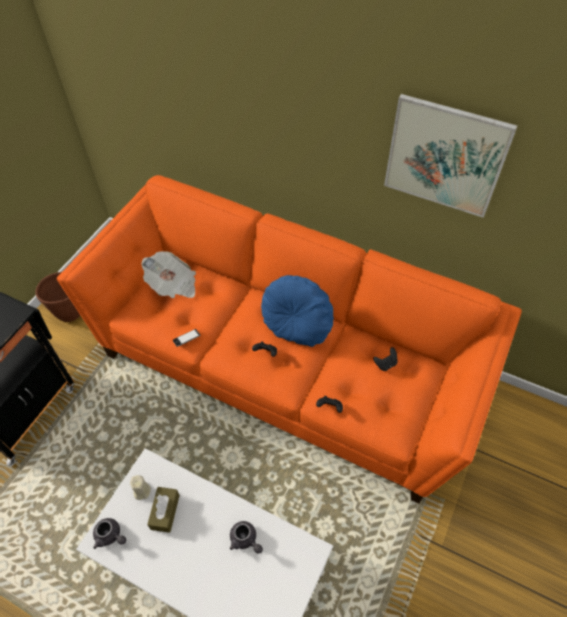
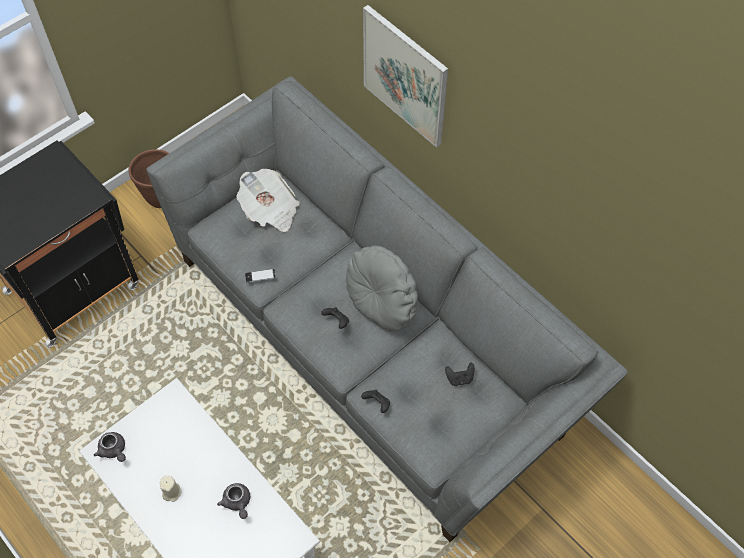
camera: 20 degrees right, 5 degrees up
orange sofa [57,175,522,504] -> grey sofa [146,76,628,542]
beige candle [130,475,151,500] -> beige candle moved to [160,476,181,502]
brown tissue box [147,487,180,533] -> none
blue pillow [261,275,334,347] -> grey pillow [346,246,418,332]
picture [384,94,517,218] -> picture moved to [363,5,448,148]

